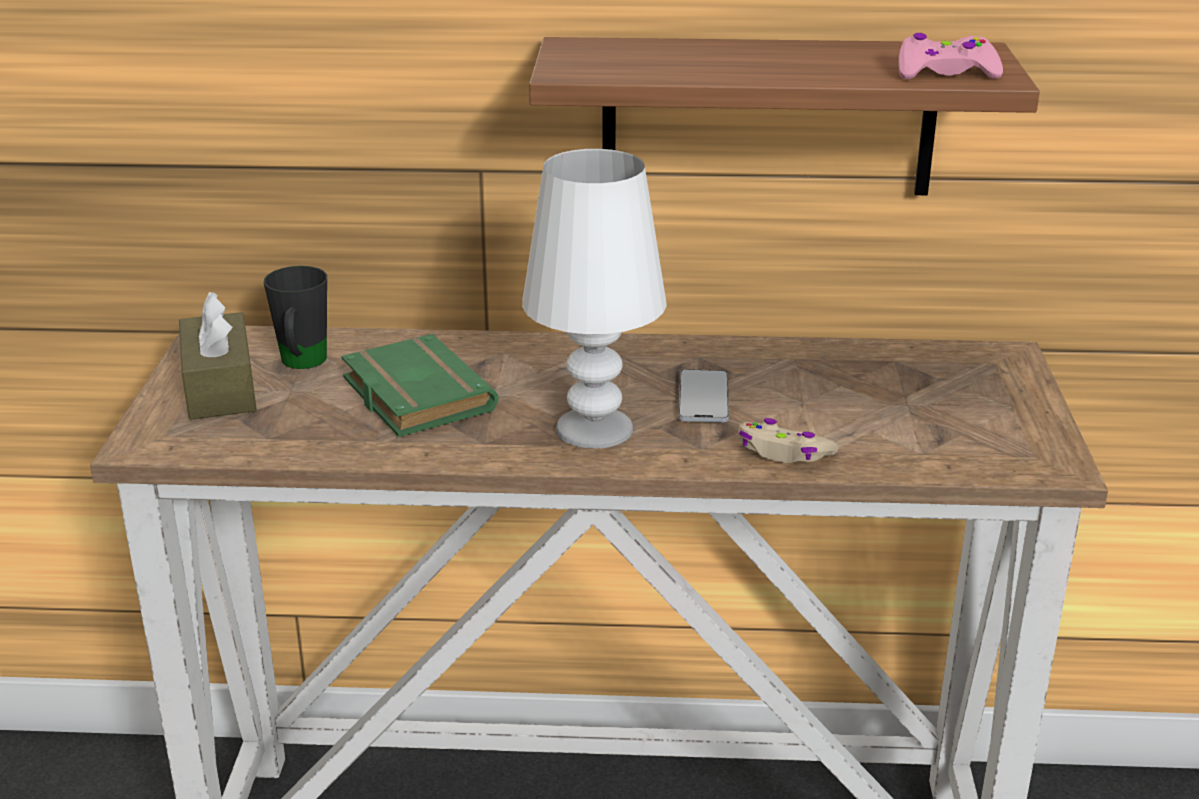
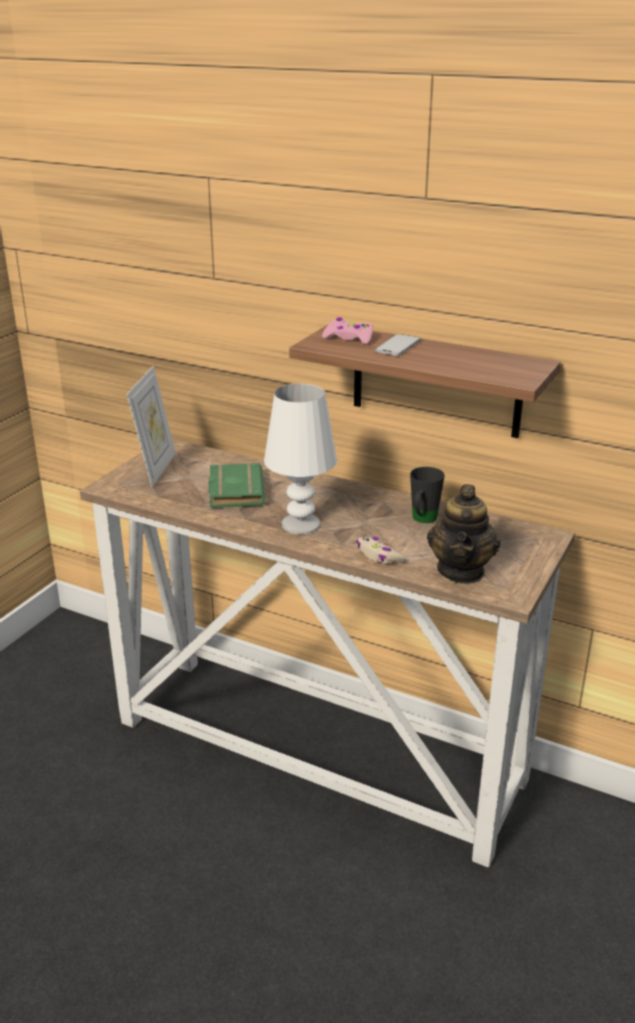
camera: 25 degrees right, 0 degrees up
brown tissue box [179,292,257,420] -> picture frame [126,366,176,487]
black mug [264,266,327,369] -> black mug moved to [410,467,445,523]
phone [679,369,729,422] -> phone moved to [375,334,420,356]
pink game controller [898,33,1003,80] -> pink game controller moved to [322,317,373,345]
none -> teapot [427,484,501,584]

